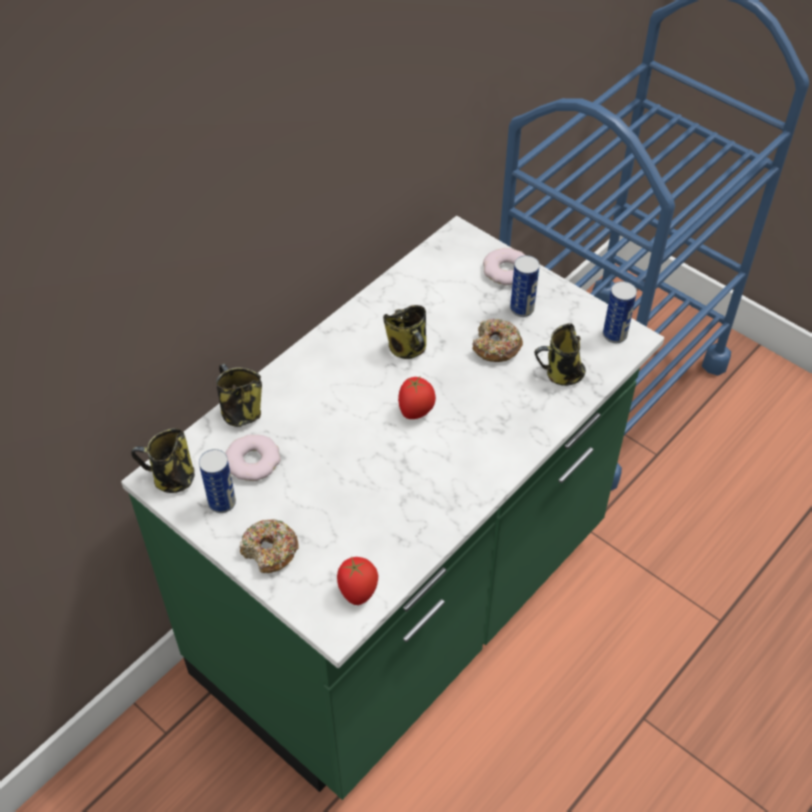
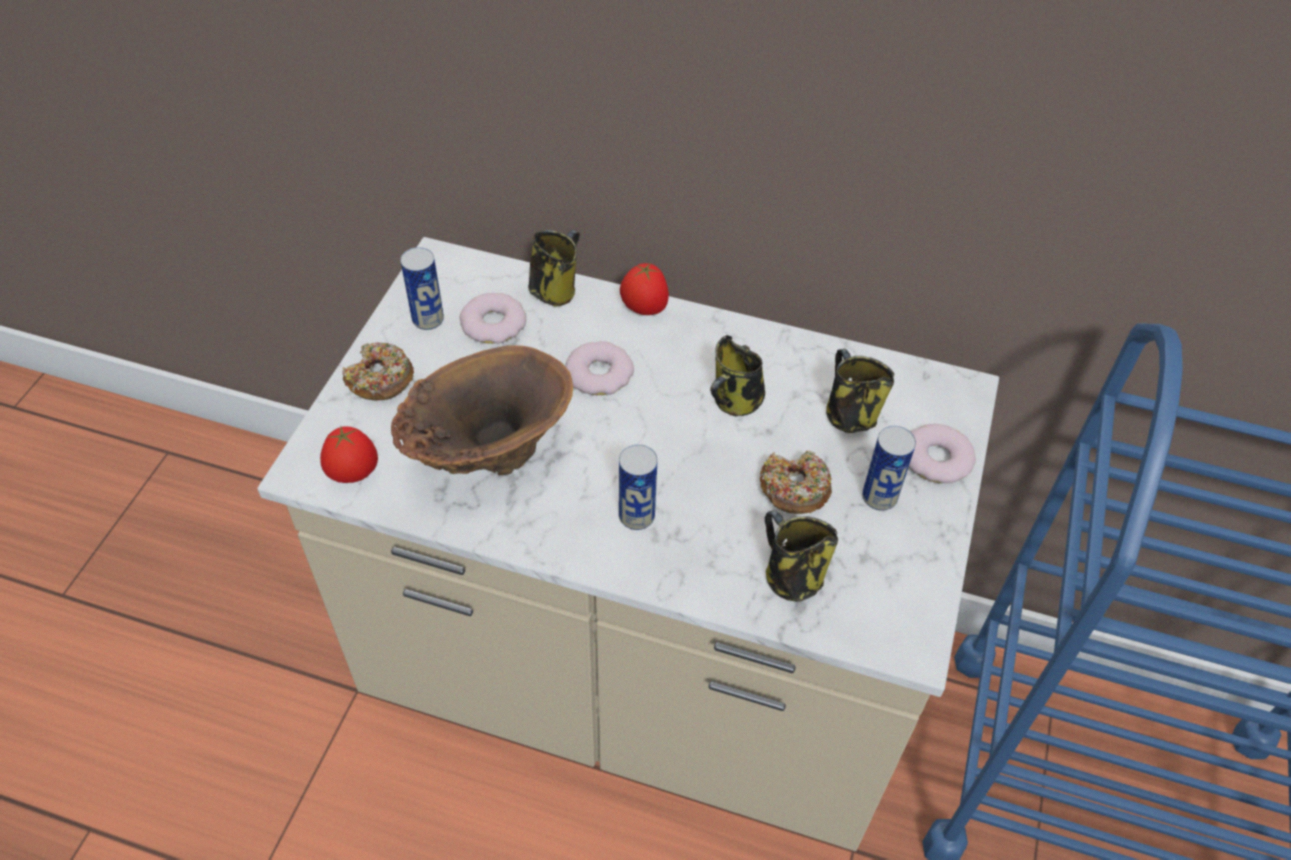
camera: 65 degrees right, 0 degrees up
green counter [121,216,664,800] -> beige counter [257,237,999,851]
mug [131,428,195,493] -> mug moved to [826,349,894,433]
tomato [398,377,436,419] -> tomato moved to [620,263,669,315]
can [603,281,637,343] -> can moved to [619,444,658,530]
none -> brown vase [391,346,573,475]
none -> donut [565,341,634,395]

